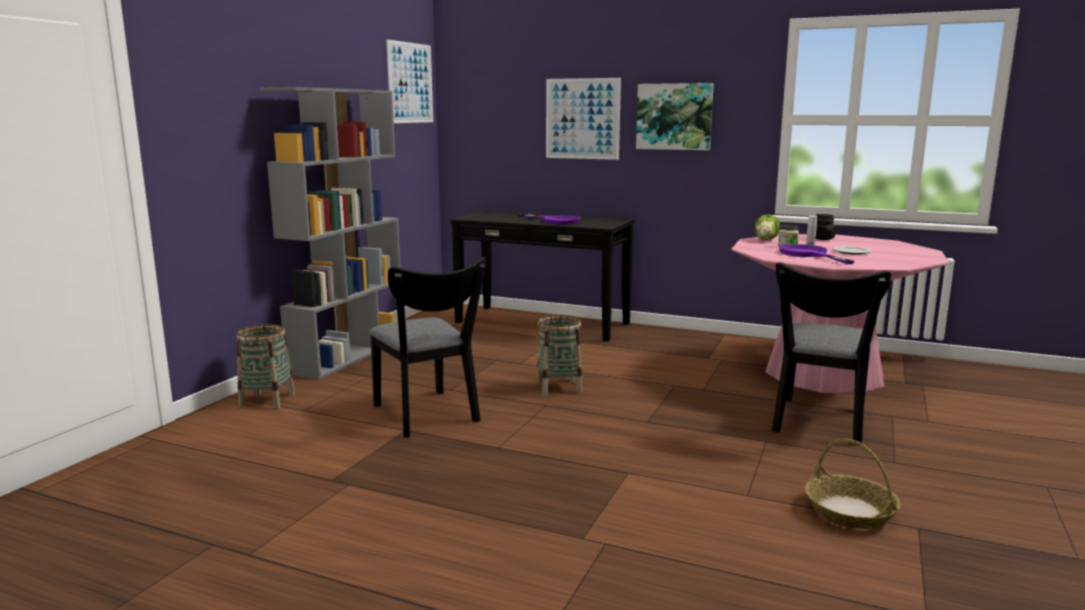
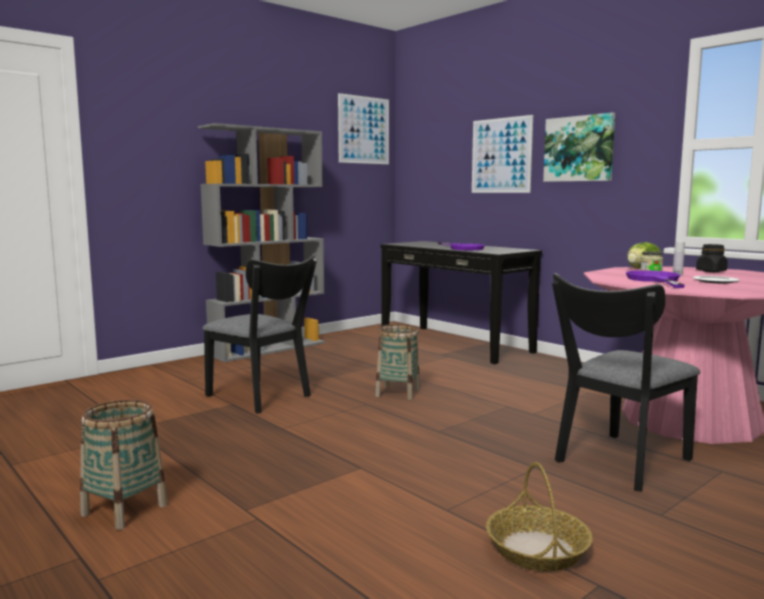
camera: 25 degrees right, 5 degrees down
basket [237,324,295,409] -> basket moved to [80,399,168,530]
black chair [369,257,486,438] -> black chair turned 45 degrees counterclockwise [202,253,317,414]

